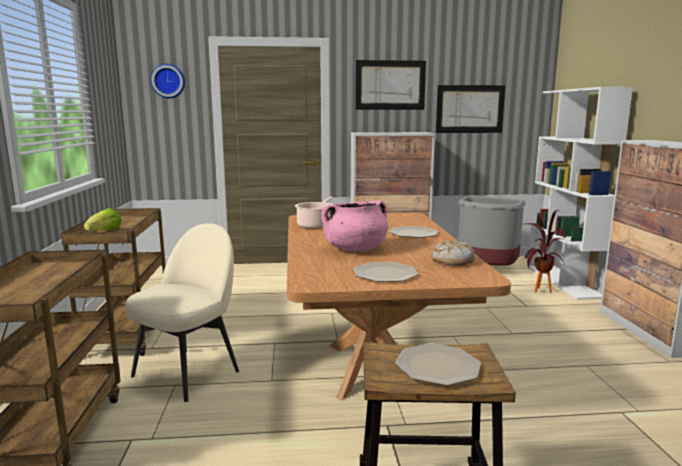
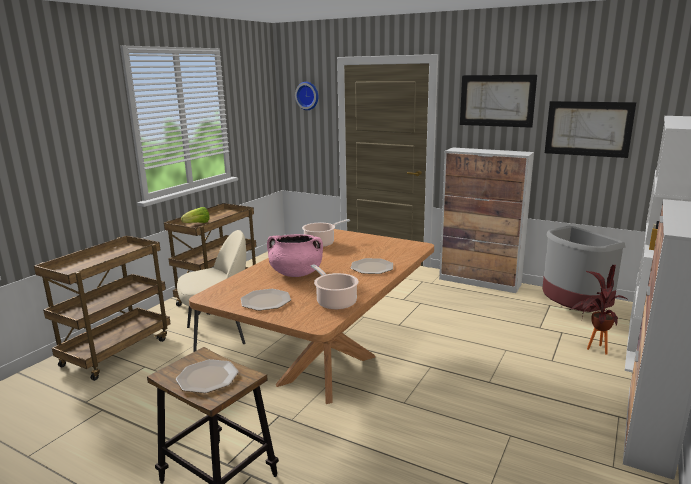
camera: 35 degrees right, 5 degrees up
bread [431,241,475,266] -> cooking pot [311,264,359,310]

